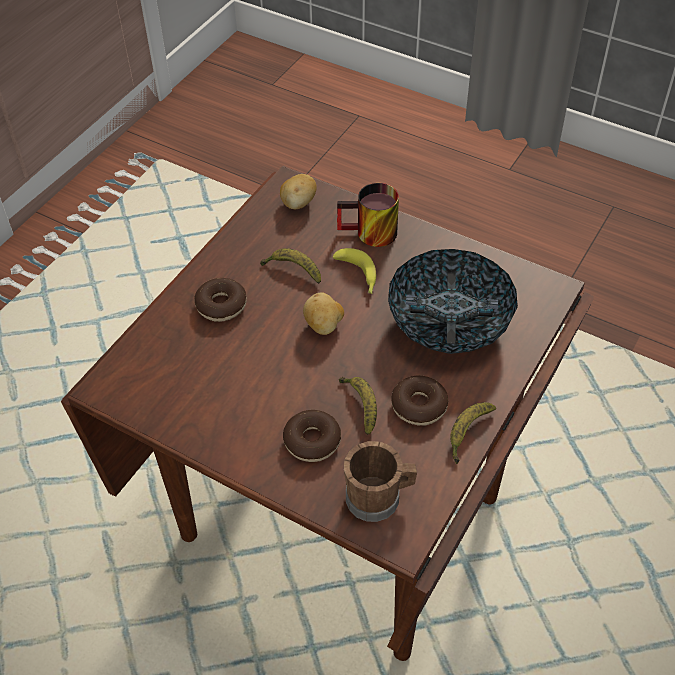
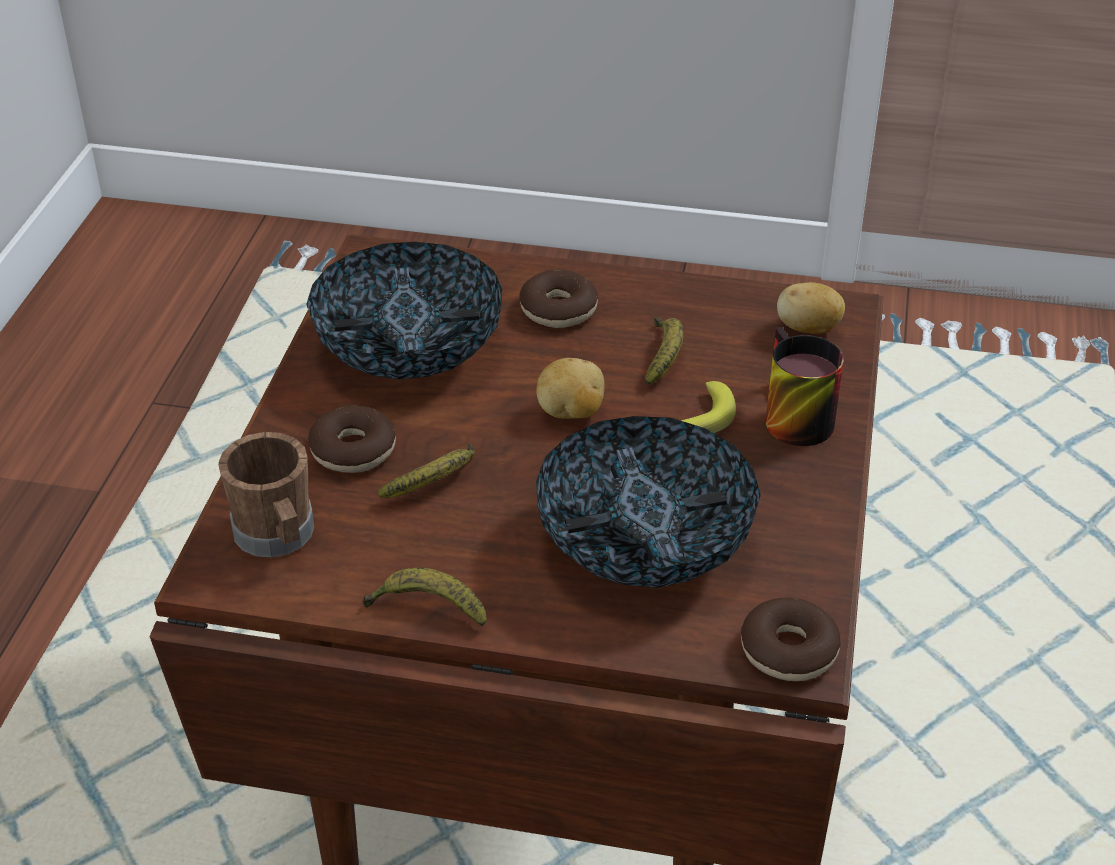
camera: 70 degrees right, 10 degrees down
donut [391,376,448,426] -> donut moved to [741,598,841,681]
none -> bowl [306,242,502,379]

